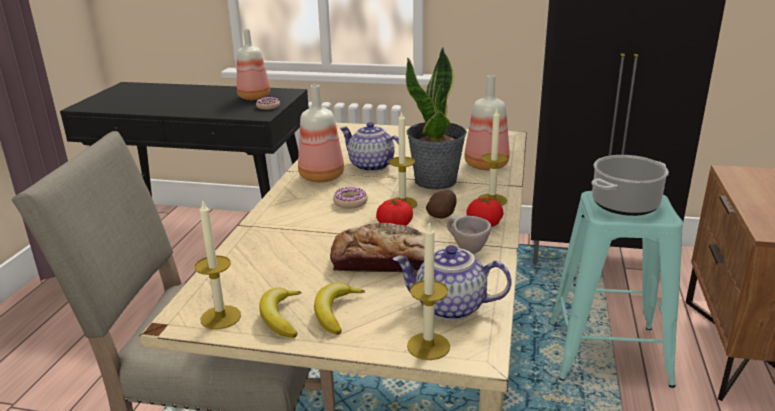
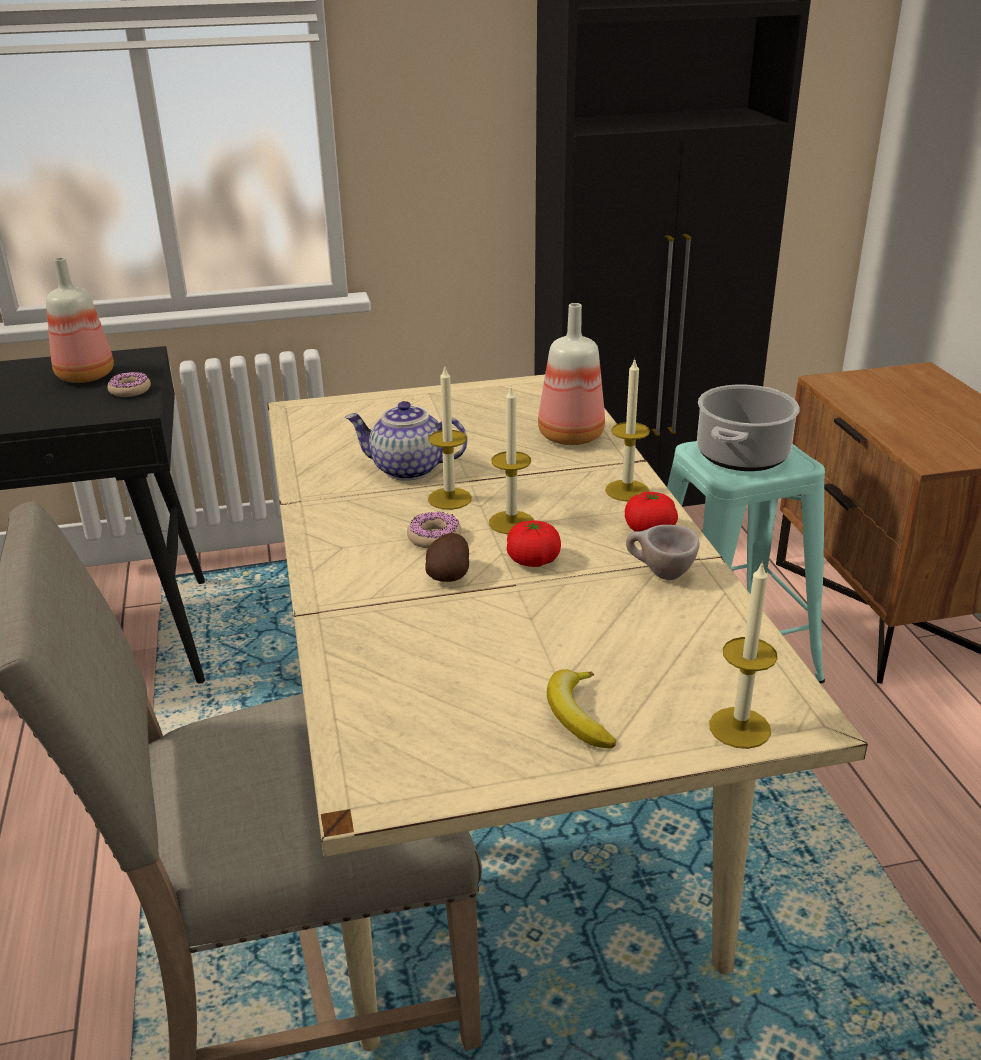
camera: 25 degrees left, 5 degrees up
candle [195,200,241,329] -> candle moved to [428,365,472,510]
banana [259,288,301,338] -> none
bottle [298,85,344,182] -> none
bread [330,223,435,272] -> none
teapot [393,245,512,321] -> none
potted plant [406,47,467,190] -> none
potato [426,190,456,219] -> potato moved to [425,533,469,582]

